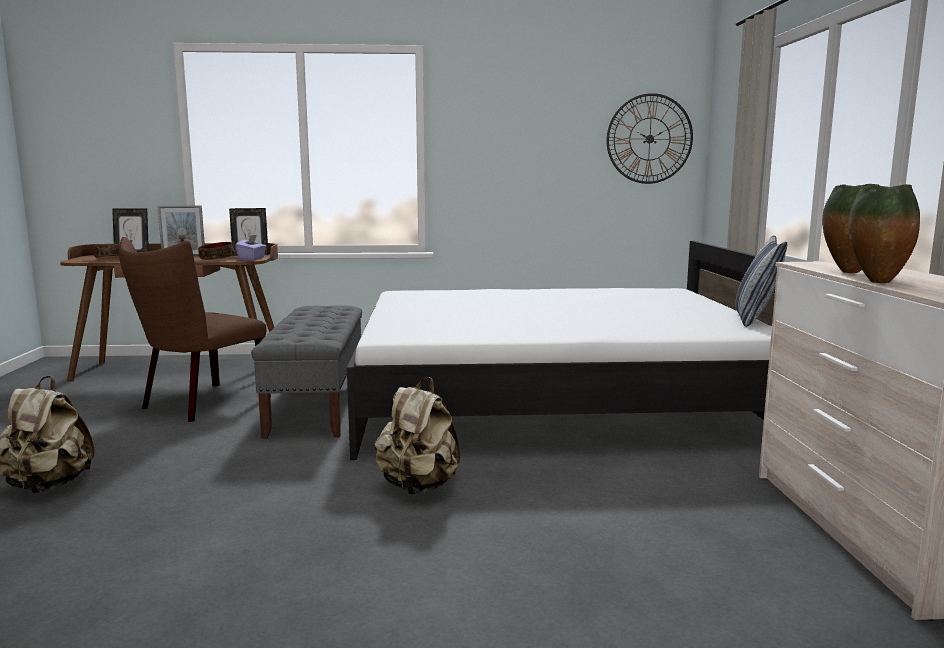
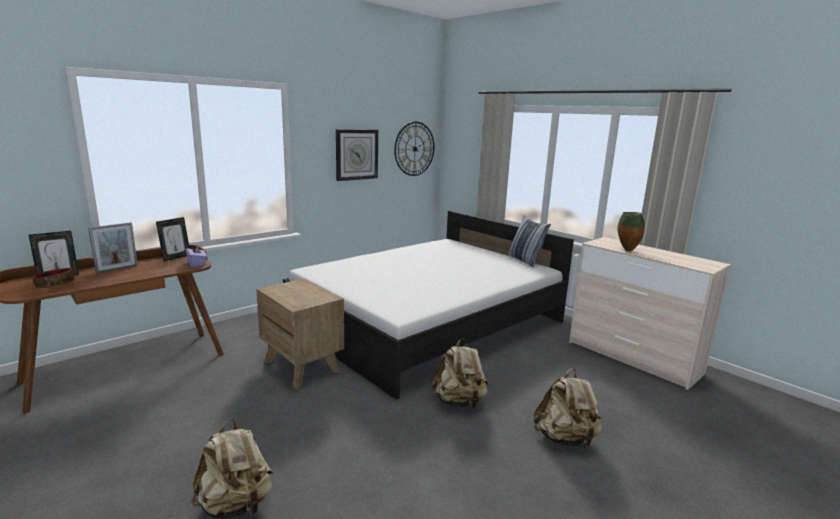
camera: 40 degrees left, 5 degrees up
brown chair [119,237,271,422] -> none
bowl [198,242,234,260] -> none
grey bench [251,305,362,439] -> brown nightstand [256,278,344,389]
vase [848,184,920,283] -> none
none -> wall clock [336,129,378,181]
none -> beige backpack [534,368,602,449]

